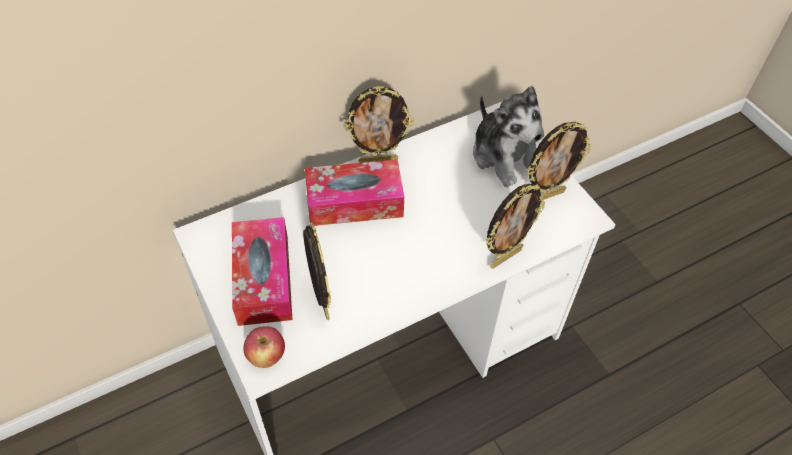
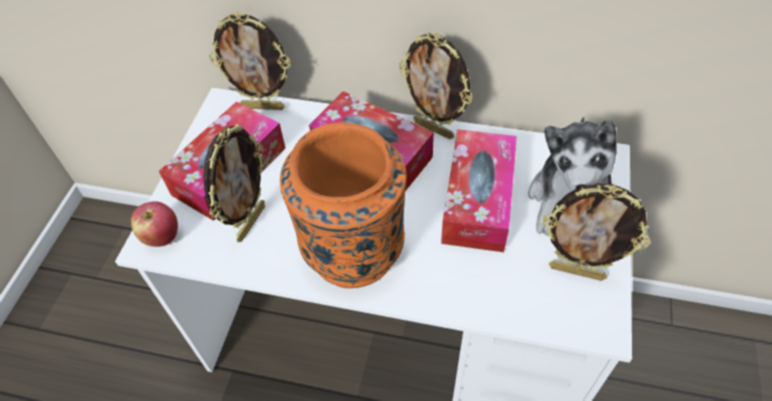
camera: 45 degrees right, 0 degrees up
picture frame [486,184,545,269] -> picture frame moved to [209,12,291,110]
none -> orange vase [280,122,407,288]
none -> tissue box [441,129,517,252]

